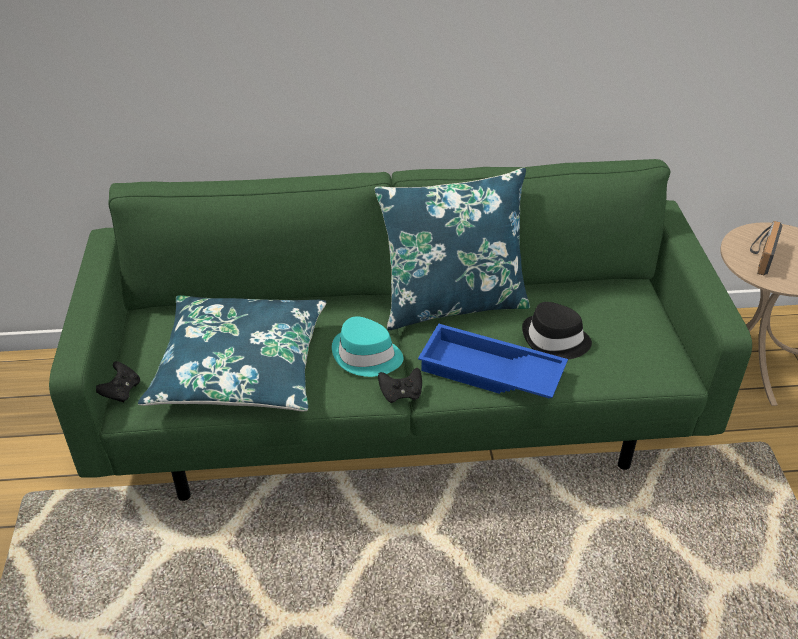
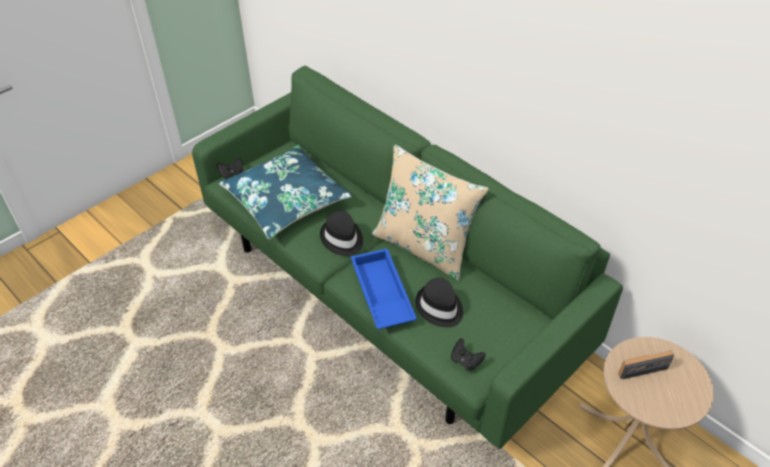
camera: 50 degrees right, 5 degrees up
turquoise hat [332,316,403,377] -> black hat [320,211,363,256]
blue pillow [375,168,530,330] -> beige pillow [372,145,488,281]
black game controller [378,368,422,403] -> black game controller moved to [451,338,486,371]

